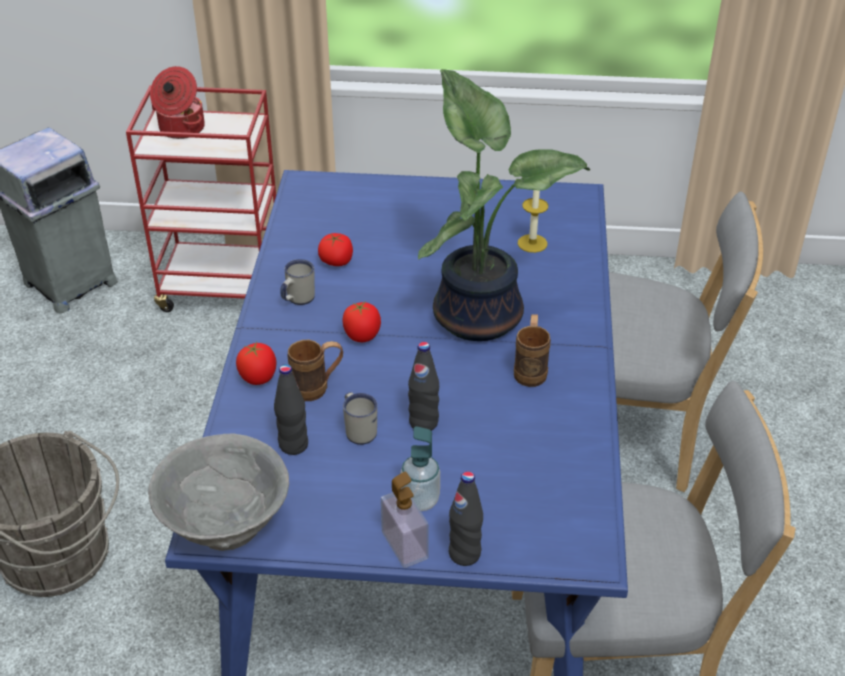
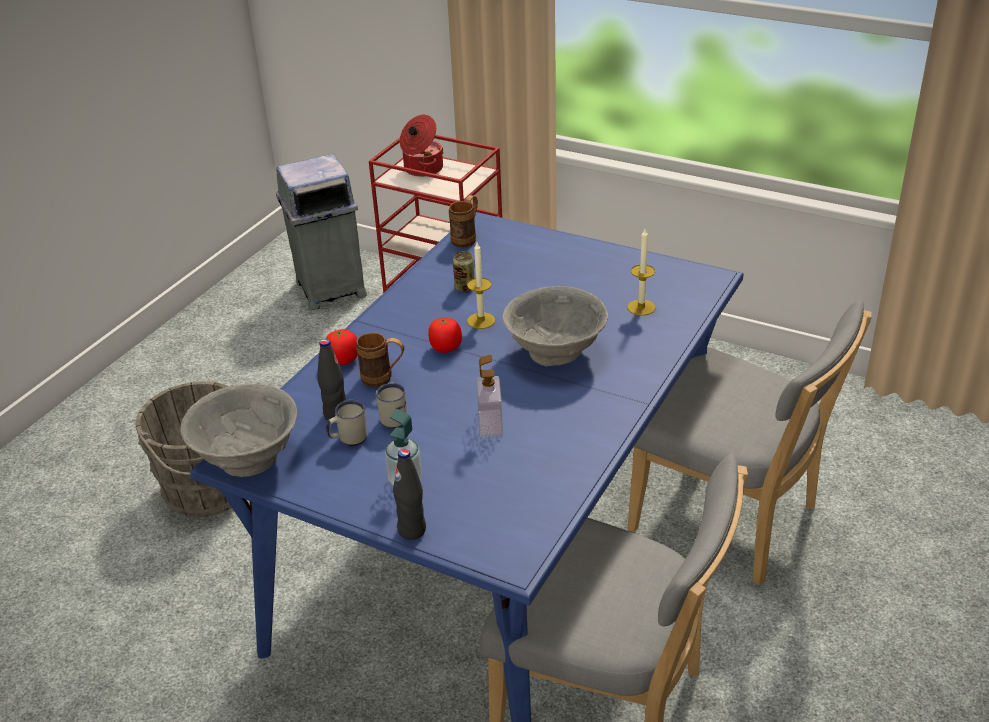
camera: 25 degrees right, 5 degrees down
white mug [280,259,315,305] -> white mug moved to [326,400,367,446]
tomato [318,233,353,266] -> can [453,251,474,292]
soap dispenser [381,472,429,568] -> soap dispenser moved to [476,355,503,437]
black bottle [408,342,439,431] -> none
potted plant [418,69,590,341] -> grey bowl [502,286,608,366]
brown mug [514,314,551,387] -> brown mug moved to [449,195,478,247]
none -> candle [467,242,495,329]

